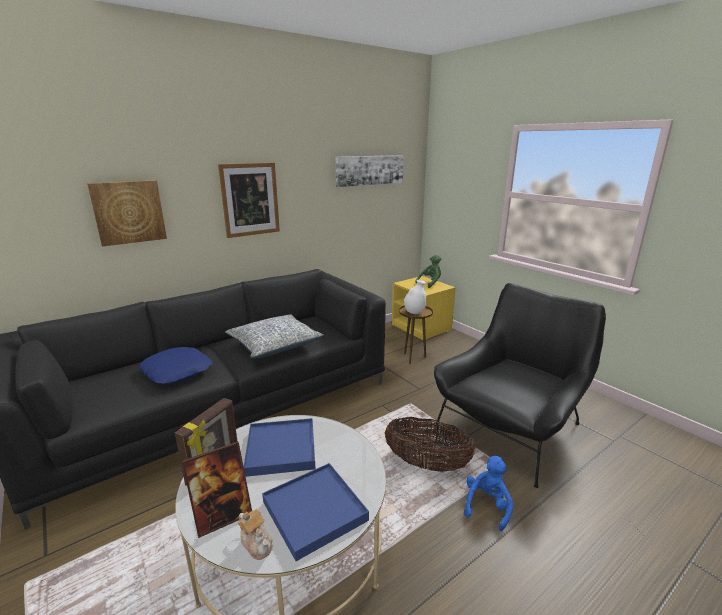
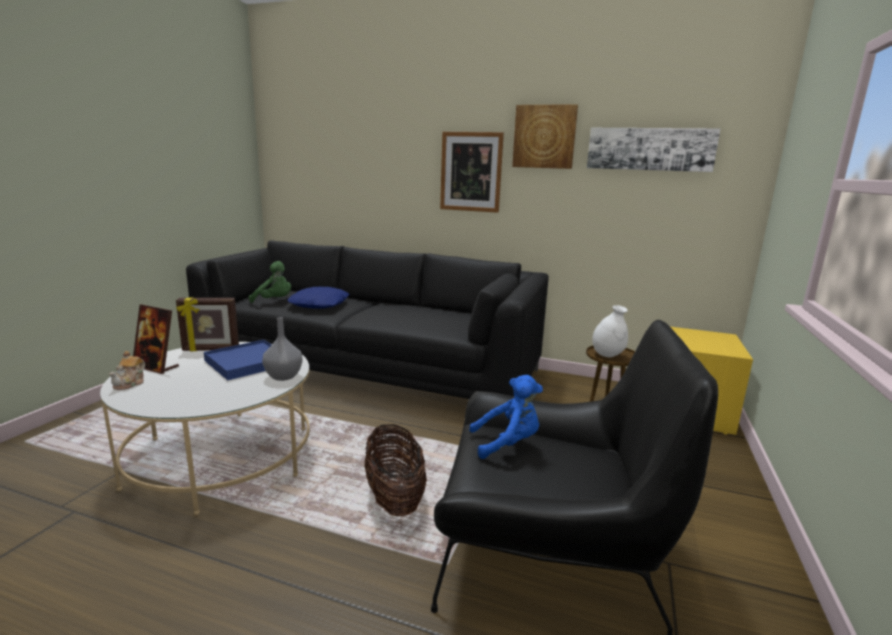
camera: 55 degrees right, 5 degrees down
picture [87,180,167,246] -> picture moved to [512,104,578,169]
pillow [225,314,324,359] -> none
blue tray [262,463,369,561] -> none
green plush toy [415,255,442,288] -> green plush toy moved to [249,261,291,303]
blue plush toy [464,456,513,531] -> blue plush toy moved to [469,375,543,459]
none -> grey vase [262,317,303,381]

